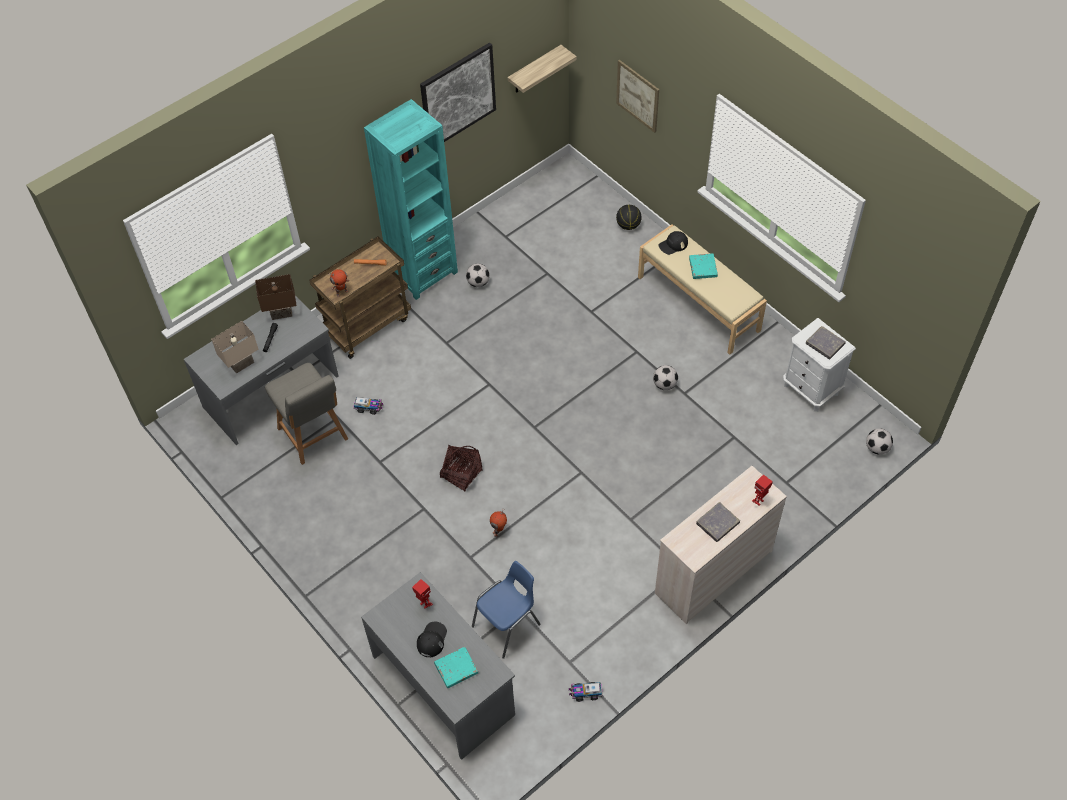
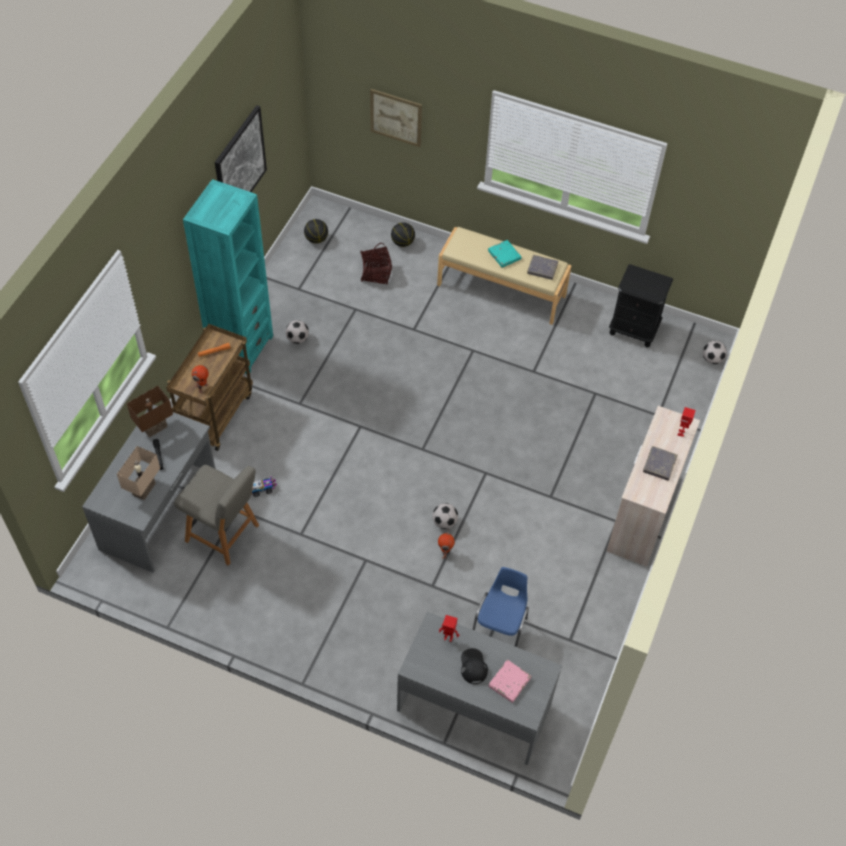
camera: 30 degrees left, 0 degrees up
turquoise book [434,647,478,688] -> pink book [488,660,531,703]
basket [440,445,482,492] -> basket moved to [360,243,392,284]
shelf [508,45,577,93] -> none
toy truck [569,682,603,702] -> none
football [653,365,678,390] -> football moved to [432,503,458,529]
black cap [659,231,688,255] -> none
white nightstand [783,318,856,412] -> black nightstand [609,264,673,348]
grey book [806,326,846,359] -> grey book moved to [527,255,558,280]
none -> basketball [304,219,328,244]

